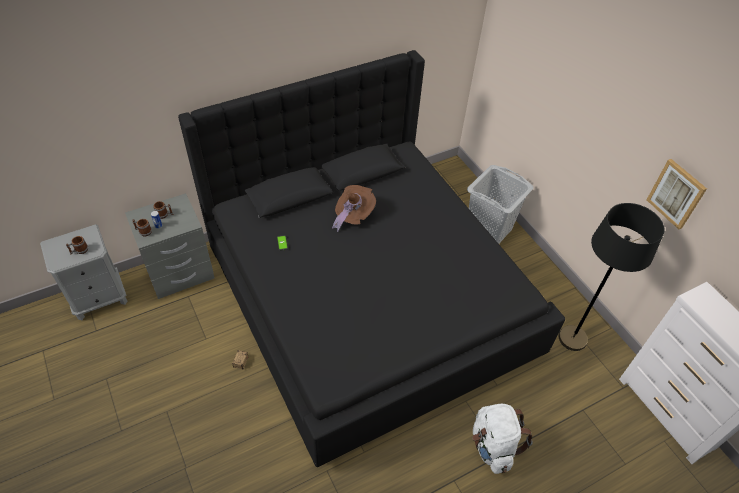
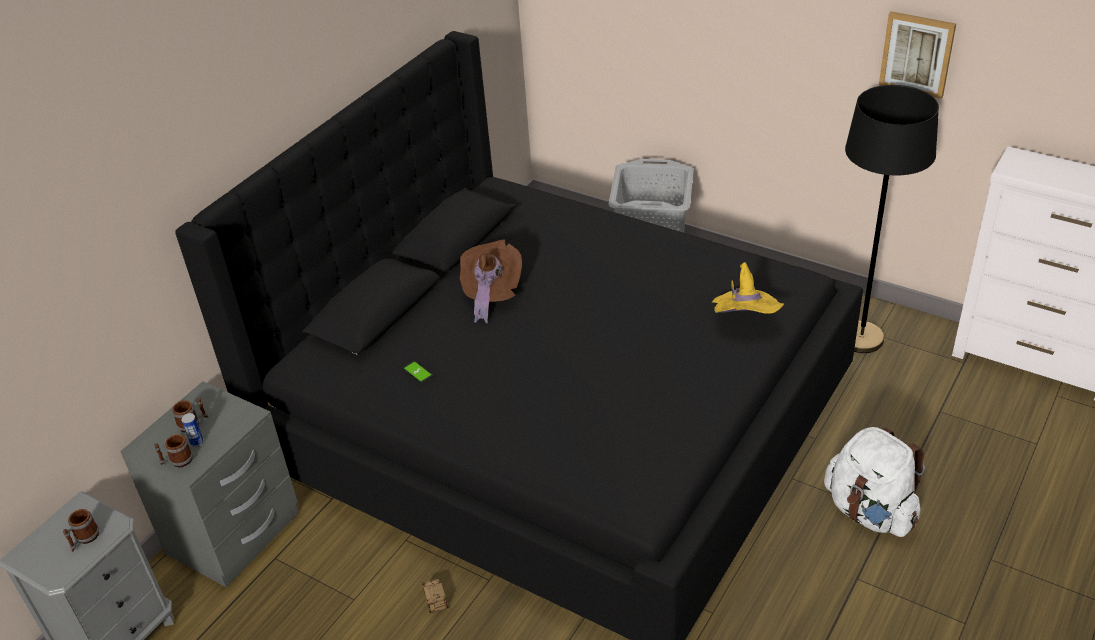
camera: 25 degrees left, 10 degrees down
none -> yellow hat [712,262,784,314]

